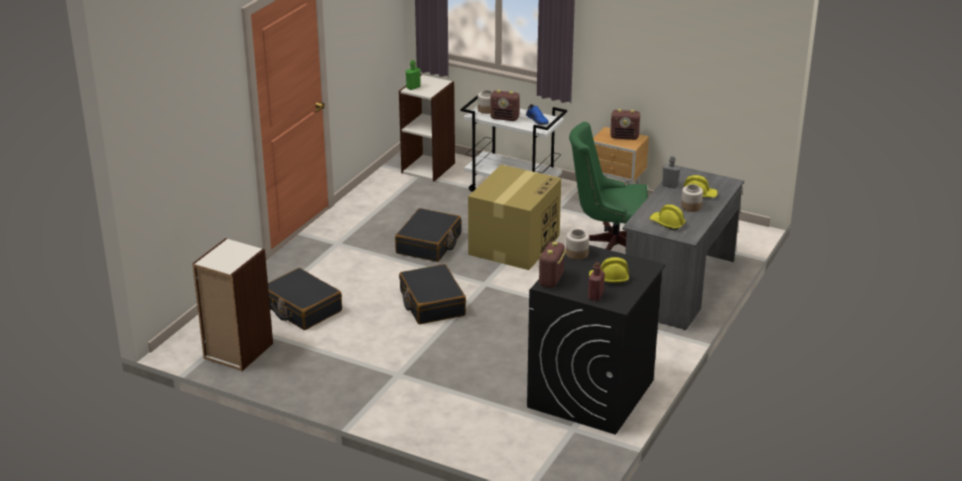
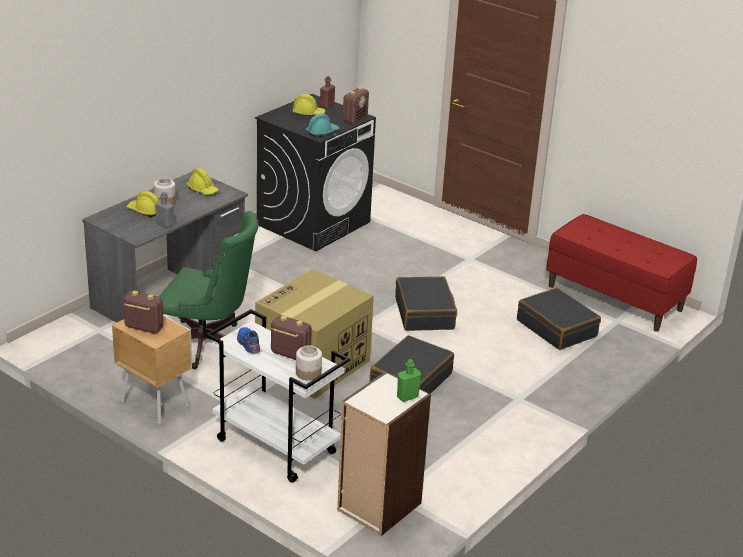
camera: 170 degrees left, 0 degrees up
bookcase [192,238,273,371] -> red bench [546,214,697,332]
jar [566,229,589,260] -> turquoise hard hat [306,113,340,138]

